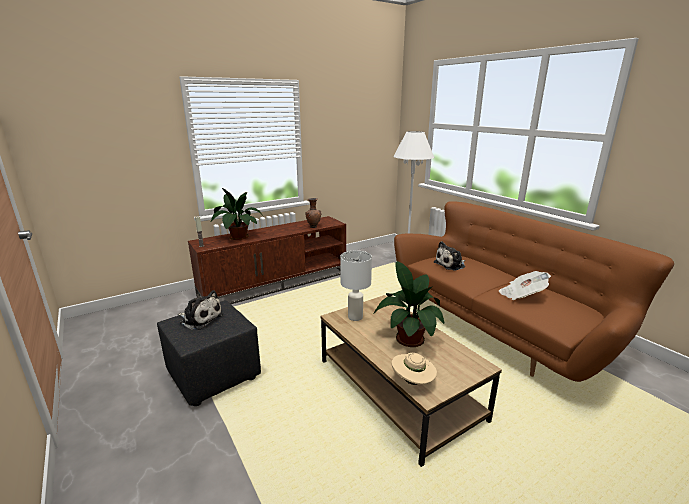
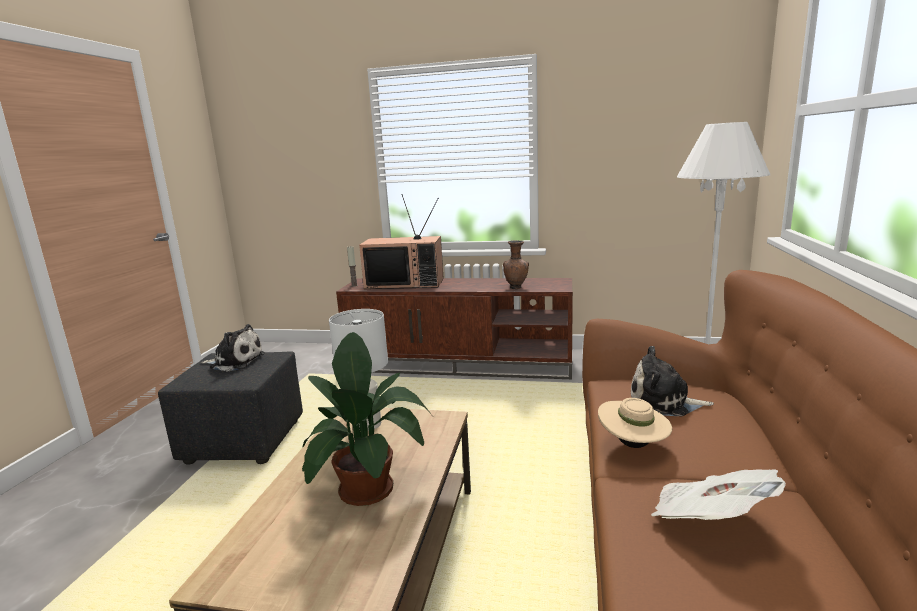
camera: 45 degrees right, 5 degrees down
plush toy [178,290,223,330] -> plush toy turned 60 degrees counterclockwise [201,324,265,372]
potted plant [210,188,263,240] -> television [359,194,443,289]
beige hat [392,353,437,385] -> beige hat moved to [598,398,672,448]

